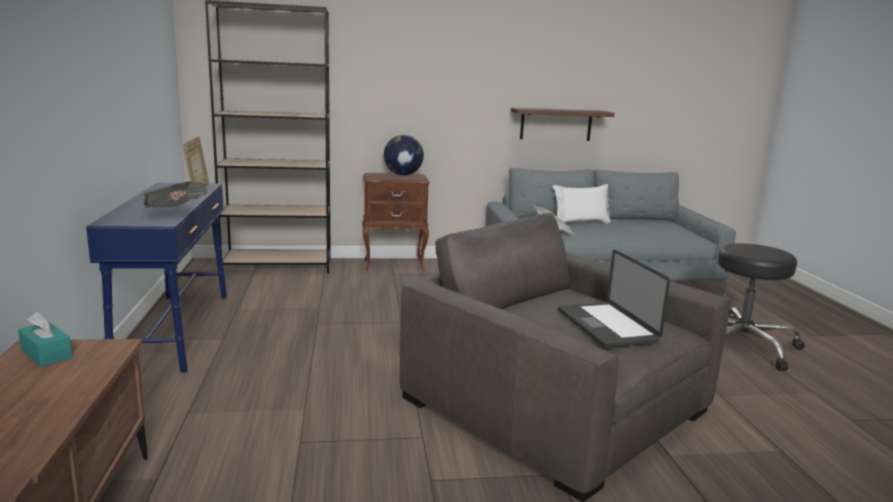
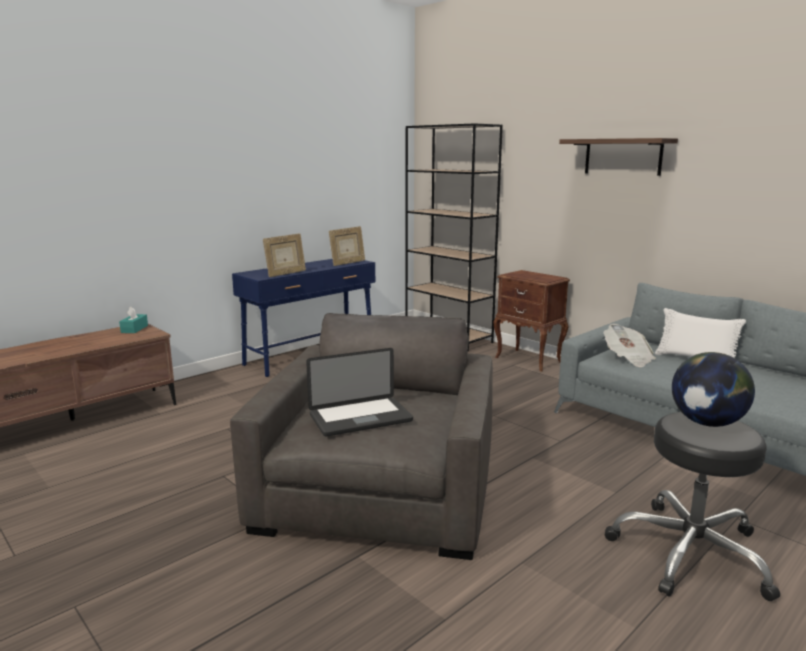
camera: 55 degrees right, 0 degrees up
newspaper [143,182,207,208] -> picture frame [263,233,306,277]
globe [384,135,424,175] -> globe moved to [672,352,755,427]
shelf [511,108,614,141] -> shelf moved to [559,138,678,176]
laptop [558,249,670,348] -> laptop turned 150 degrees counterclockwise [306,348,413,437]

